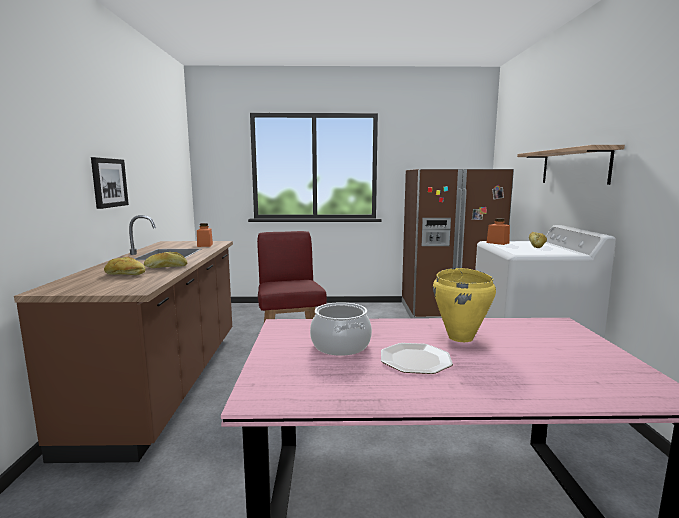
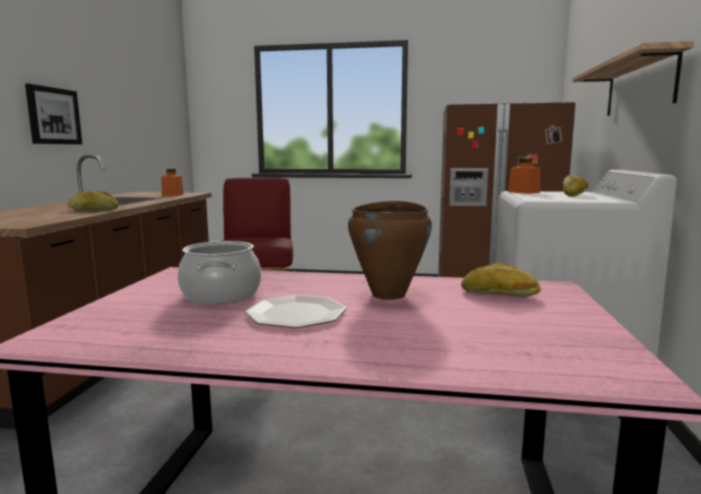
camera: 10 degrees right, 0 degrees up
bread [104,257,146,275] -> bread moved to [461,263,541,297]
yellow cooking pot [433,268,496,342] -> brown cooking pot [348,201,432,300]

